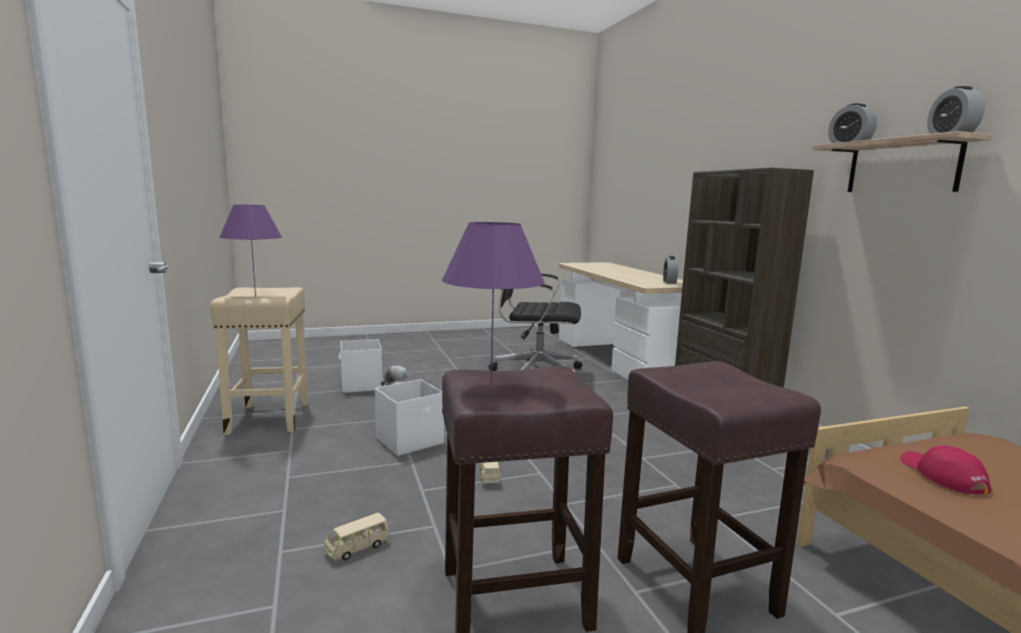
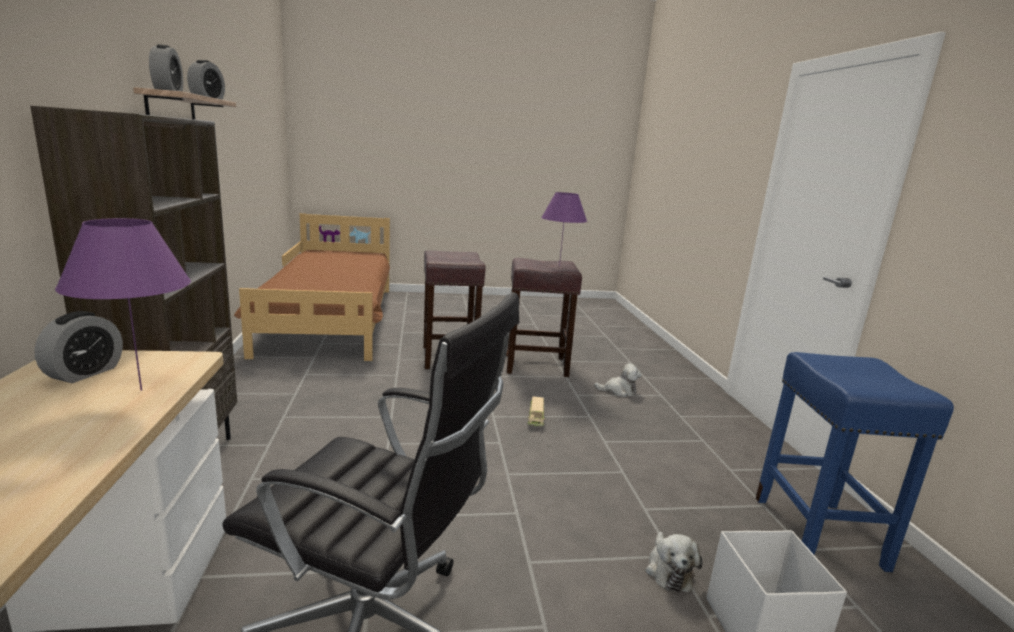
camera: 170 degrees left, 5 degrees up
beige stool [210,287,308,435] -> blue stool [756,352,954,572]
purple table lamp [219,205,282,296] -> purple table lamp moved to [55,218,191,391]
beige toy car [323,512,390,560] -> plush toy [594,363,641,397]
white storage box [375,379,444,456] -> none
red cap [900,446,992,494] -> none

